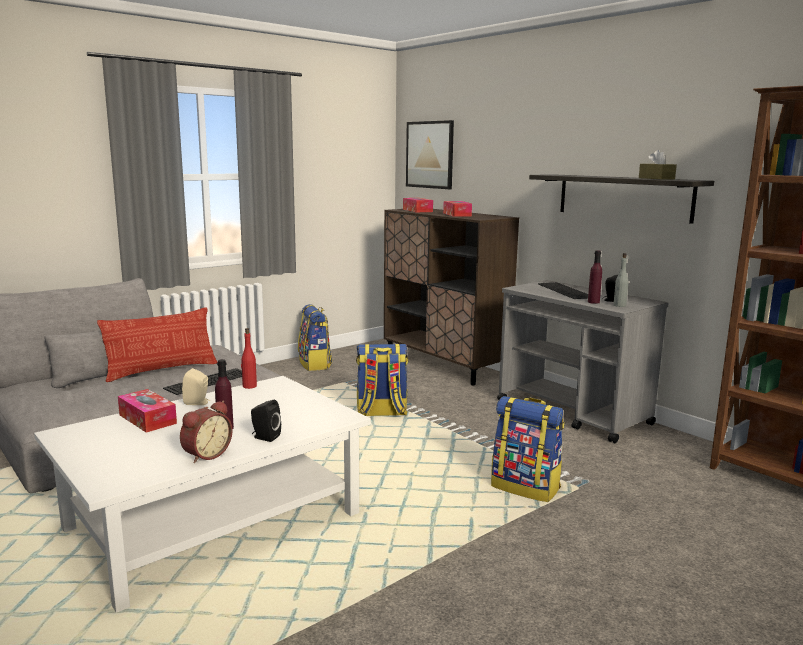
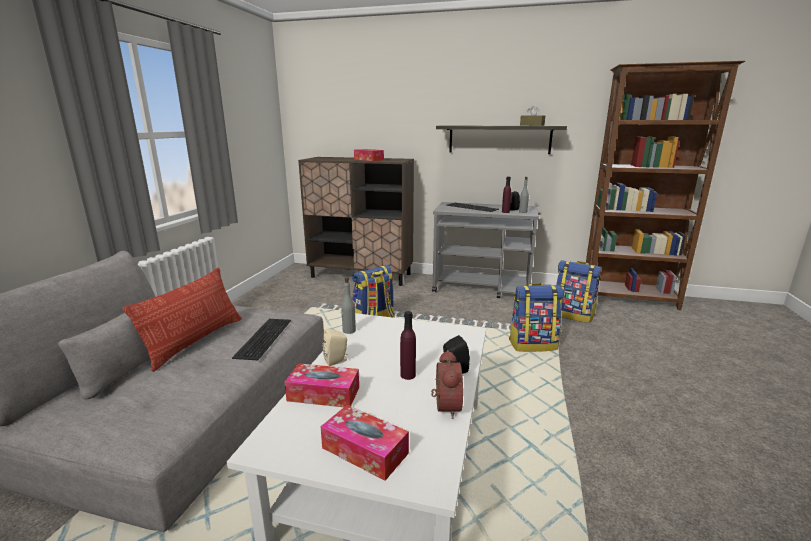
camera: 35 degrees left, 5 degrees up
red bottle [241,328,257,389] -> grey bottle [341,277,356,334]
backpack [298,304,332,371] -> backpack moved to [556,260,601,323]
tissue box [403,198,433,212] -> tissue box moved to [321,405,409,481]
picture [406,120,454,189] -> none

